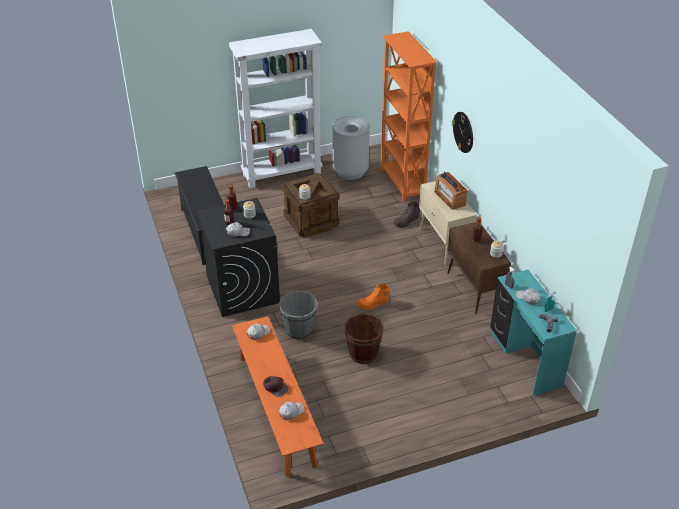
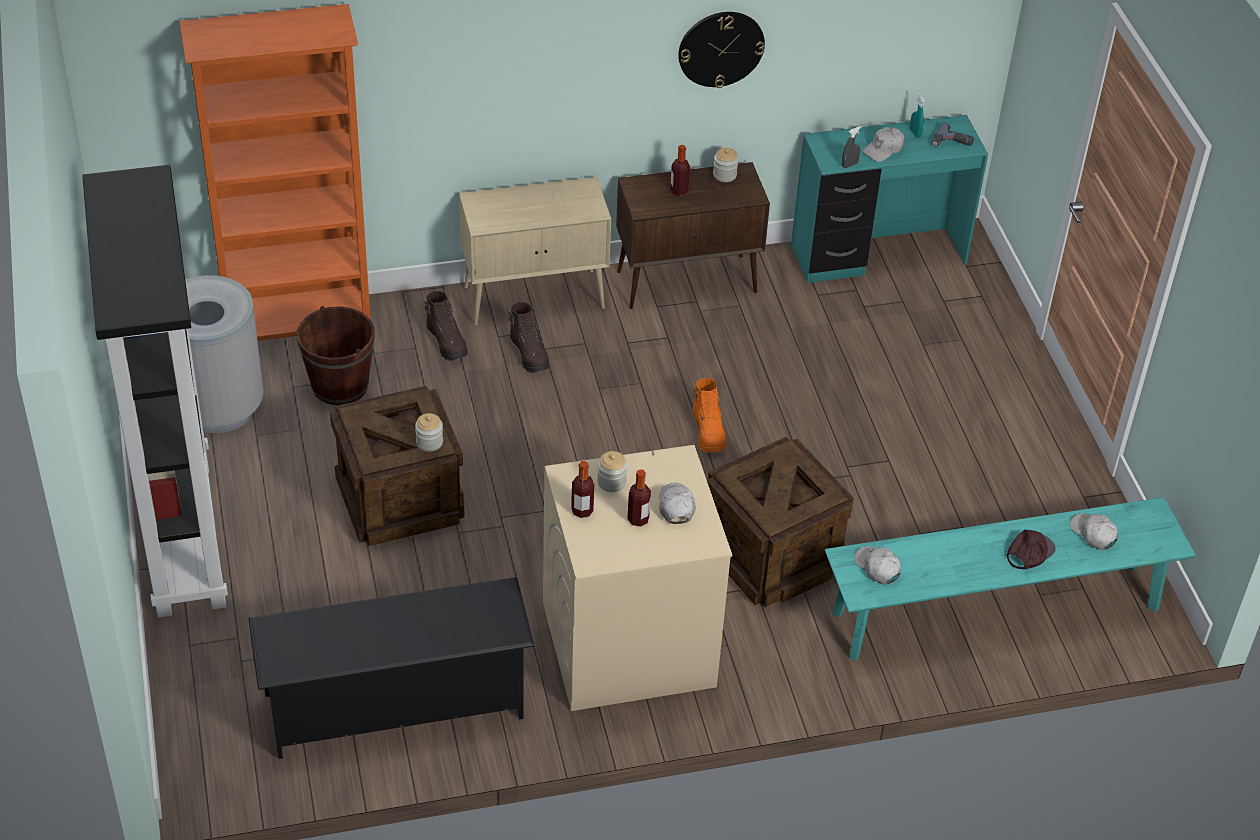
camera: 85 degrees left, 5 degrees up
black washing machine [197,198,280,317] -> beige washing machine [543,445,732,711]
white bookcase [229,29,322,188] -> black bookcase [82,165,228,618]
orange bench [232,316,324,477] -> turquoise bench [825,497,1196,661]
grey bucket [279,291,317,340] -> crate [707,437,854,607]
brown bucket [344,314,384,364] -> brown bucket moved to [297,306,375,405]
radio [434,172,468,210] -> none
wall clock [452,112,473,153] -> wall clock moved to [678,12,765,88]
none -> brown boot [509,302,549,373]

